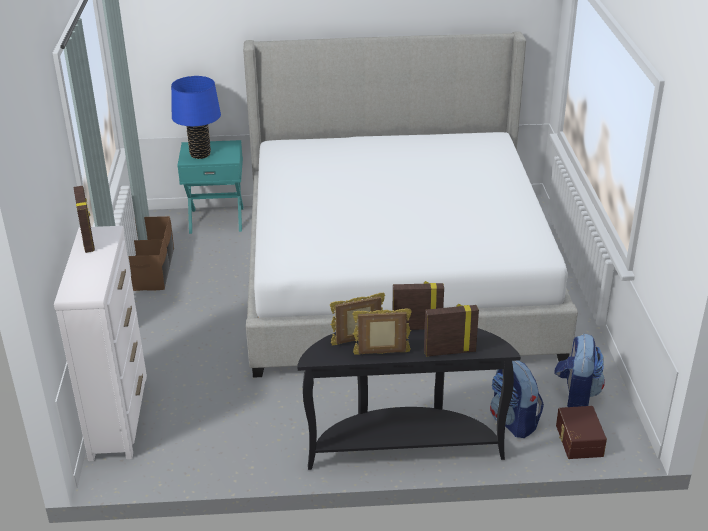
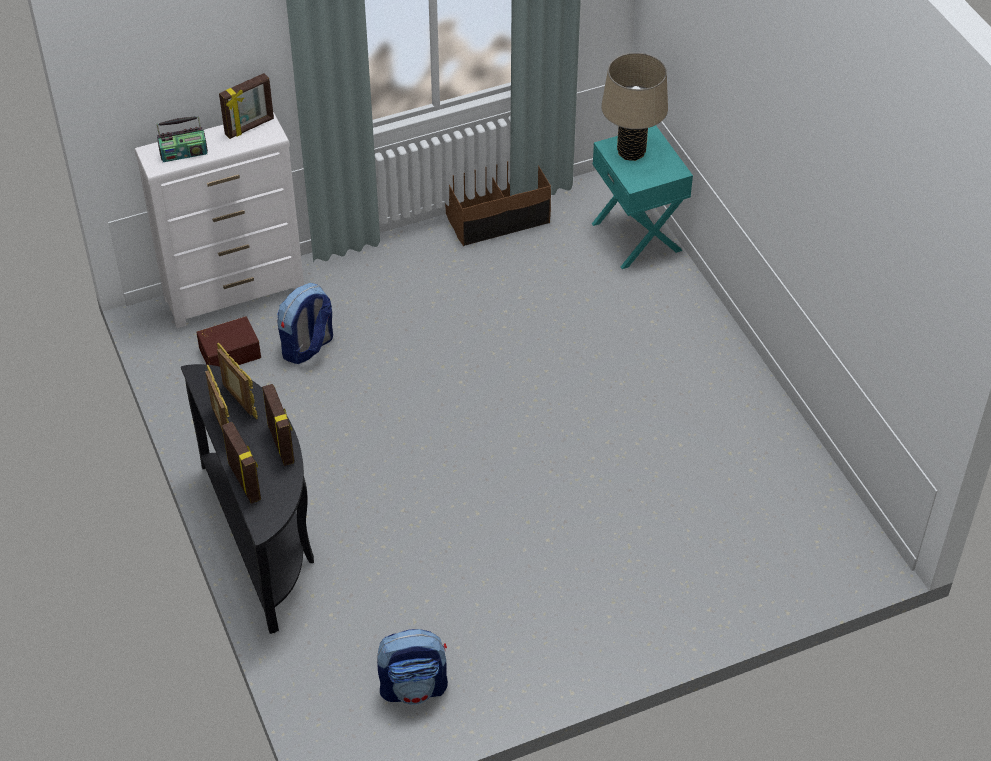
camera: 70 degrees right, 15 degrees up
blue table lamp [171,76,221,159] -> beige table lamp [601,53,668,161]
bed [243,31,578,378] -> none
backpack [490,361,544,438] -> backpack moved to [277,283,333,364]
brown storage box [556,406,607,459] -> brown storage box moved to [196,316,261,367]
none -> radio [157,116,208,162]

